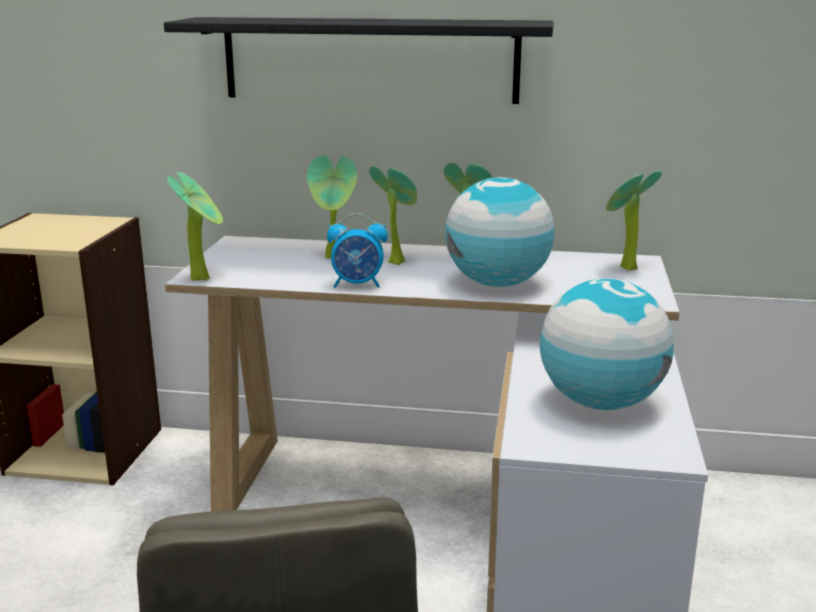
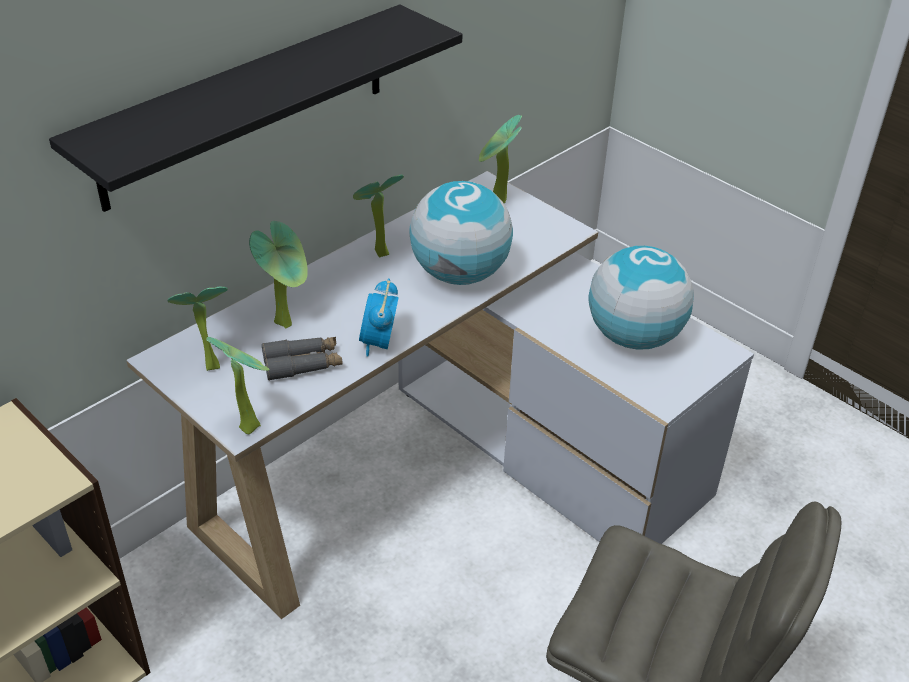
camera: 55 degrees left, 20 degrees up
alarm clock [327,213,388,288] -> alarm clock turned 150 degrees clockwise [359,279,399,357]
potted plant [369,166,417,265] -> potted plant moved to [167,286,228,371]
none -> grey binoculars [262,337,342,381]

